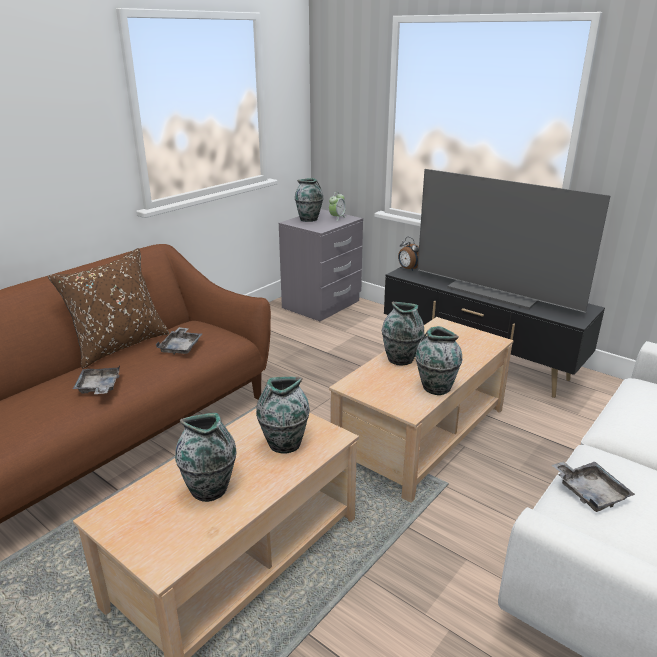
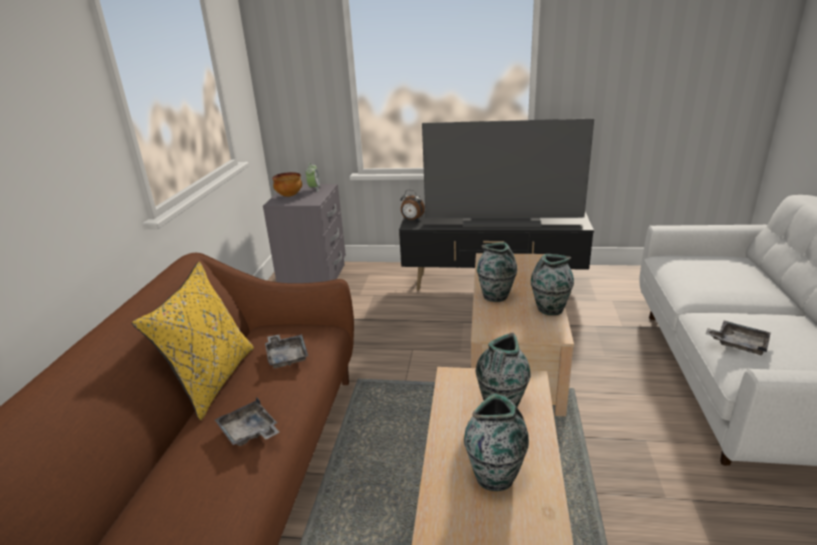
camera: 30 degrees left, 0 degrees up
brown pillow [48,248,169,369] -> yellow pillow [132,262,254,420]
vase [295,178,323,222] -> bowl [272,172,302,197]

